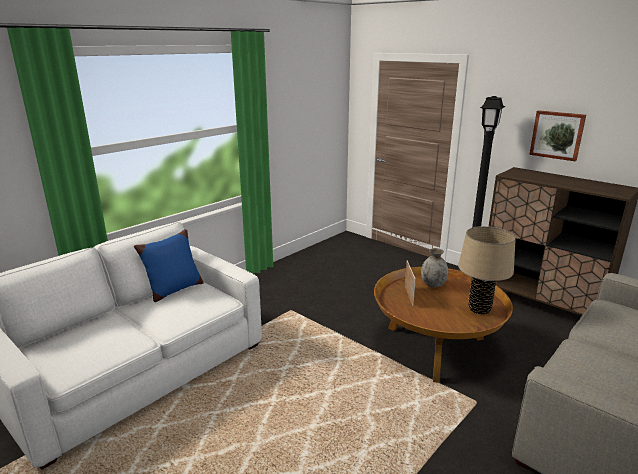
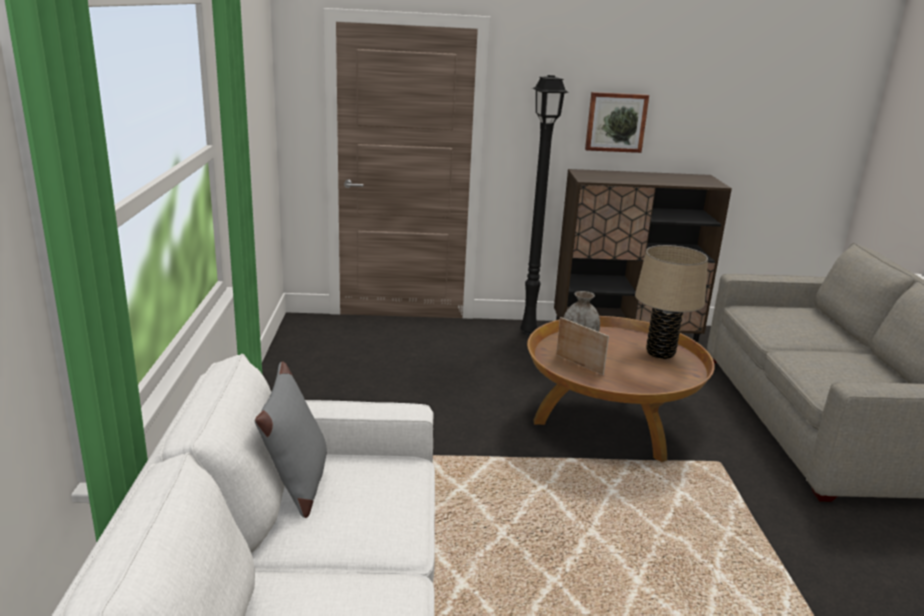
camera: 45 degrees left, 0 degrees up
blue pillow [134,229,204,302] -> grey pillow [255,361,327,518]

